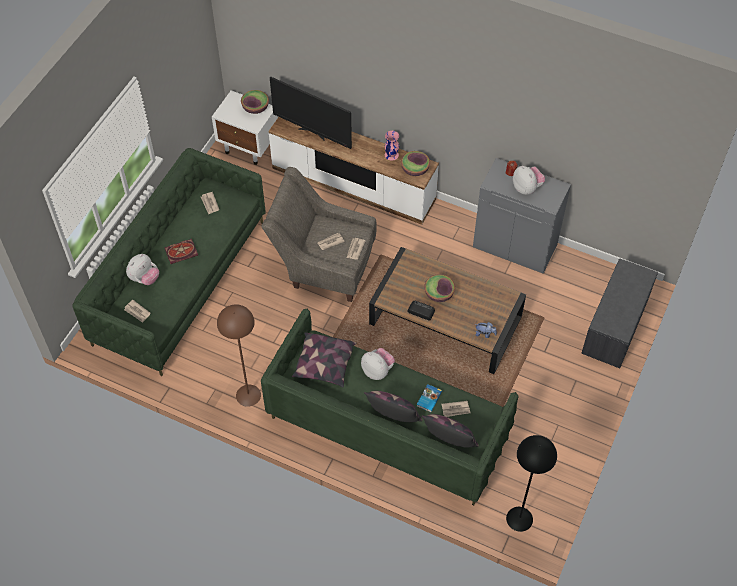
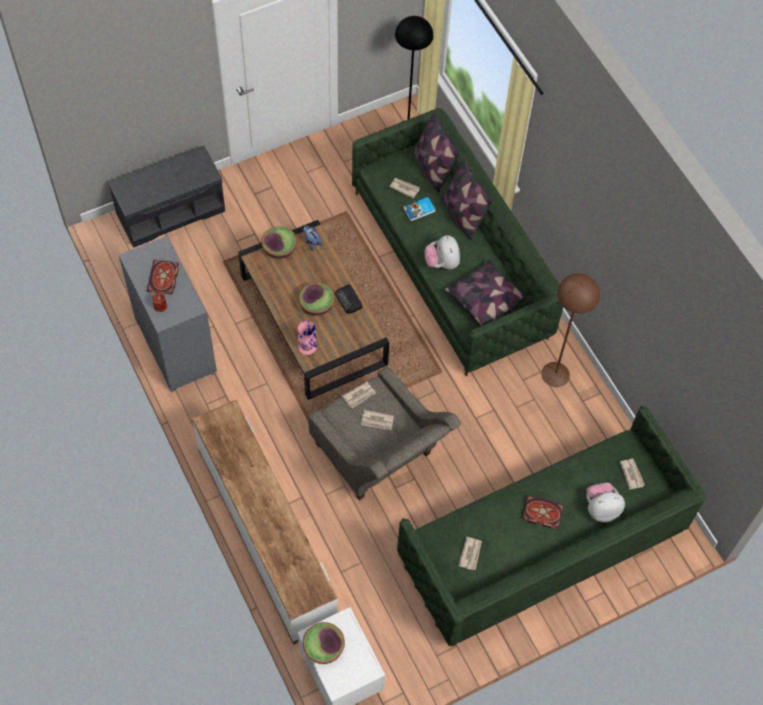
camera: 145 degrees left, 5 degrees up
television [270,77,352,149] -> none
pink vase [385,131,399,161] -> pink vase moved to [298,321,317,355]
bowl [401,151,430,176] -> bowl moved to [261,226,297,259]
plush toy [513,166,545,195] -> book [147,260,179,295]

